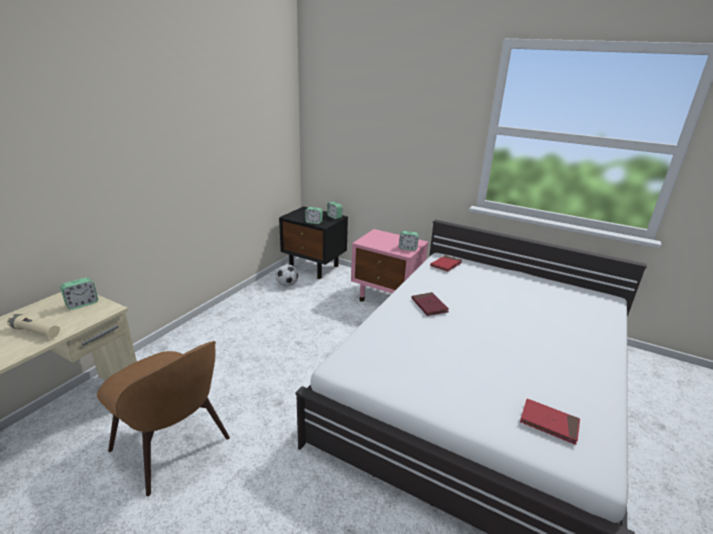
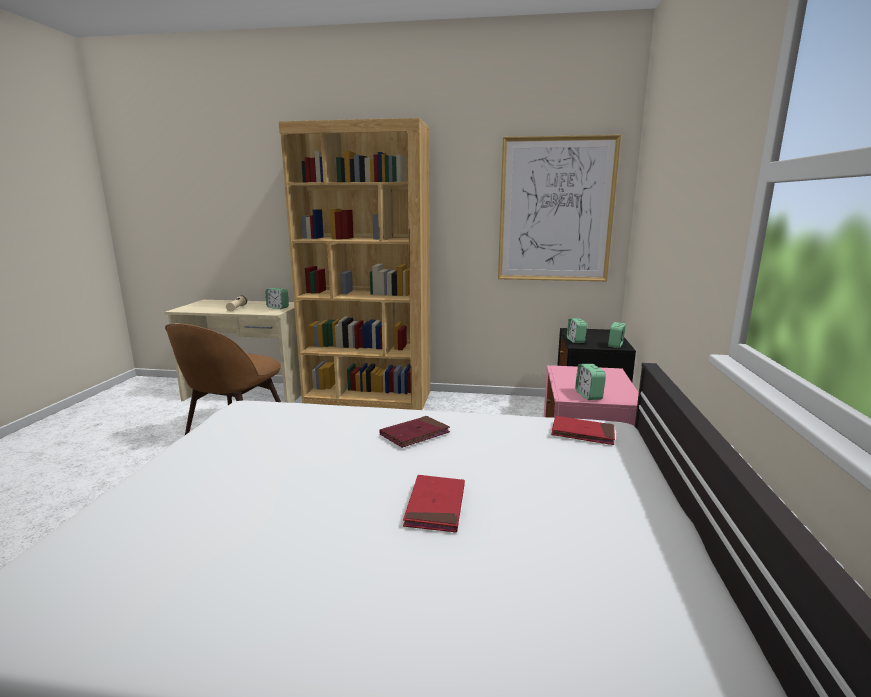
camera: 70 degrees right, 10 degrees down
football [276,264,298,286] -> none
red book [520,398,580,445] -> red book moved to [403,475,465,533]
none -> brown bookcase [279,118,430,410]
none -> picture [498,135,621,281]

